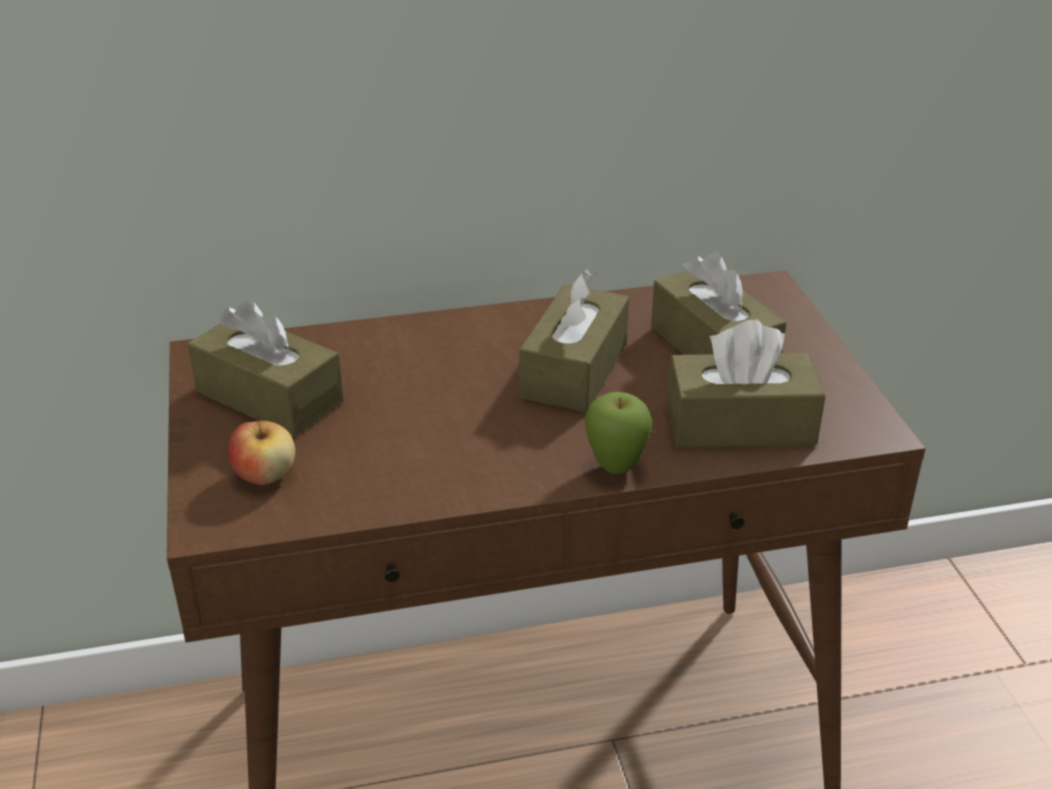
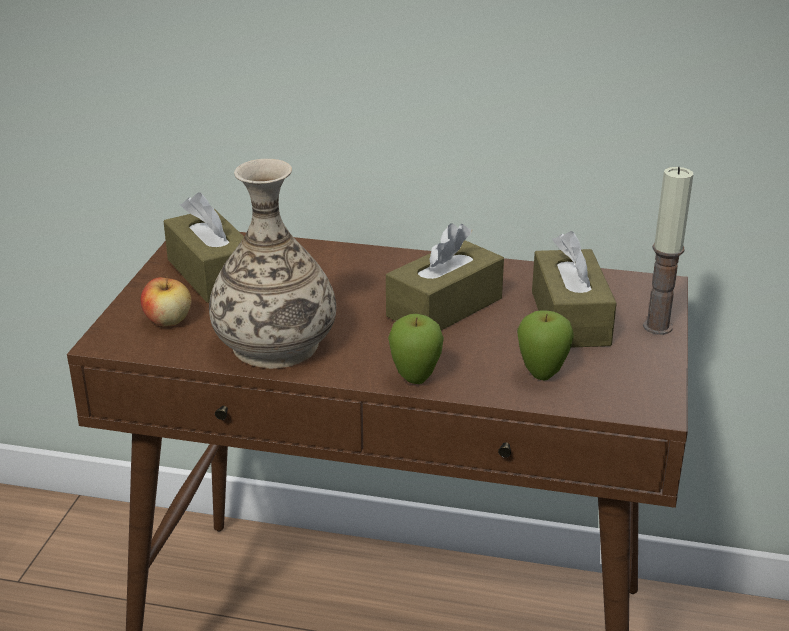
camera: 25 degrees right, 5 degrees down
brown tissue box [667,320,825,448] -> apple [517,310,574,381]
none -> vase [209,159,336,369]
none -> candle [643,167,693,335]

